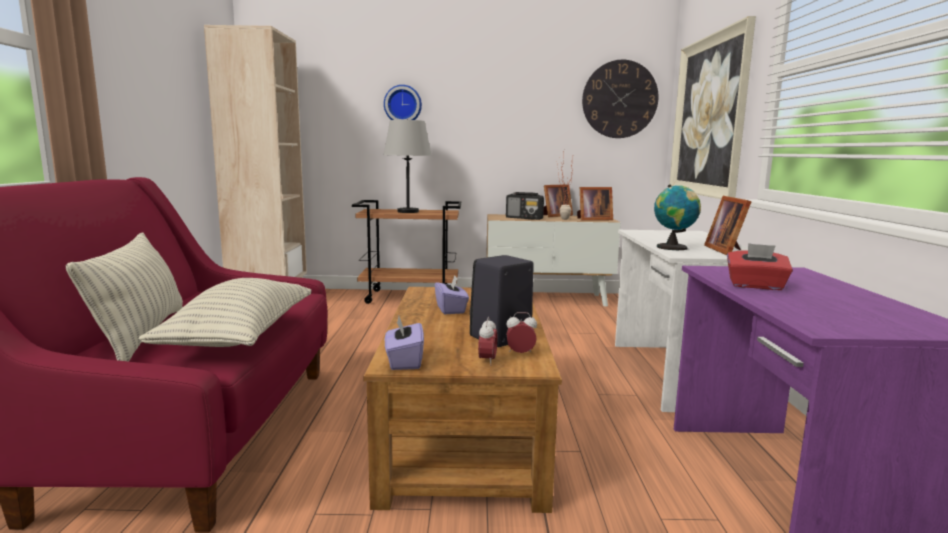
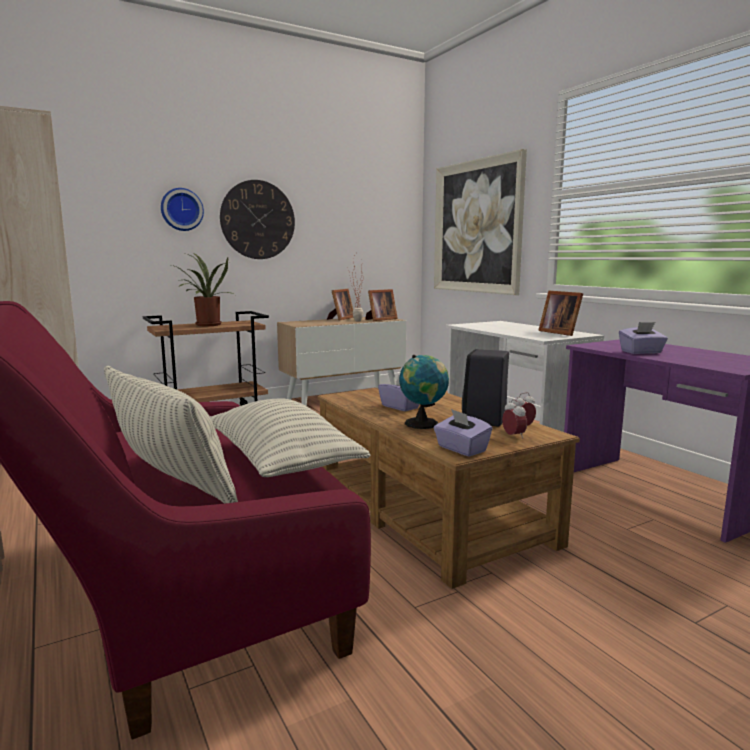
camera: 30 degrees left, 0 degrees up
grey table lamp [384,119,432,213] -> potted plant [172,252,233,326]
radio [506,192,544,220] -> none
wall clock [582,60,658,138] -> wall clock moved to [220,180,295,259]
globe [654,185,701,250] -> globe moved to [399,355,449,429]
red tissue box [727,243,793,290] -> purple tissue box [619,322,668,354]

